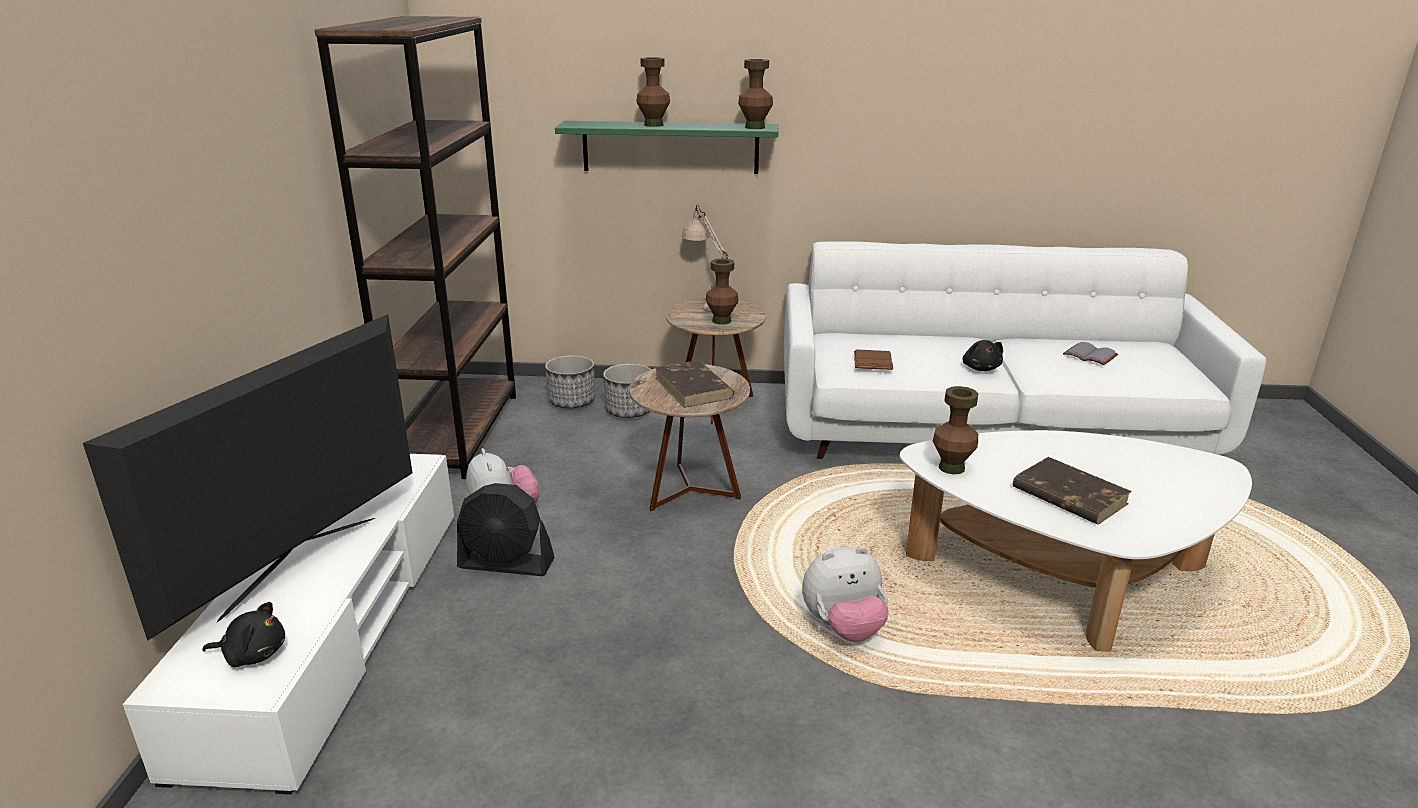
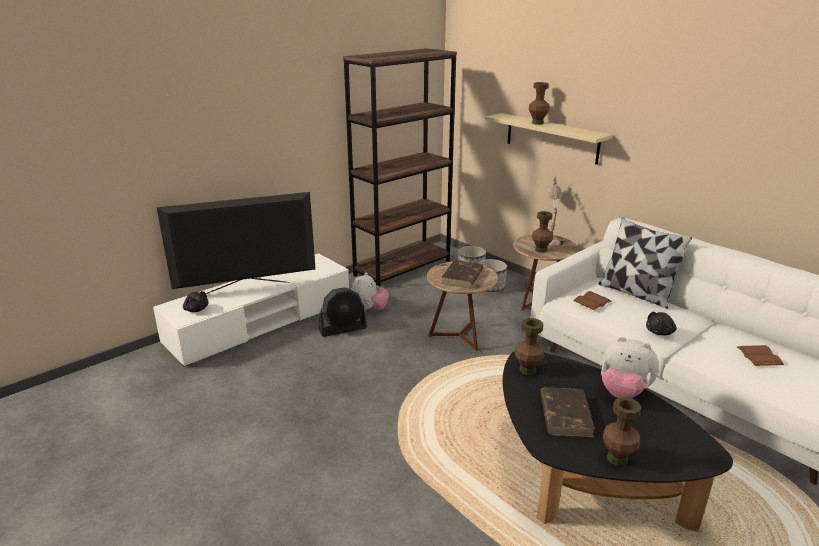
camera: 45 degrees right, 0 degrees up
black fan [457,483,554,576] -> black fan turned 75 degrees counterclockwise [318,288,367,337]
green shelf [555,121,779,174] -> beige shelf [485,113,613,165]
brown vase [738,59,773,129] -> brown vase moved to [602,397,641,466]
plush toy [802,546,889,642] -> plush toy moved to [601,337,659,398]
white coffee table [900,430,1252,652] -> black coffee table [502,351,733,532]
grey book [1063,342,1118,365] -> brown book [737,345,784,366]
none -> pillow [599,217,692,309]

